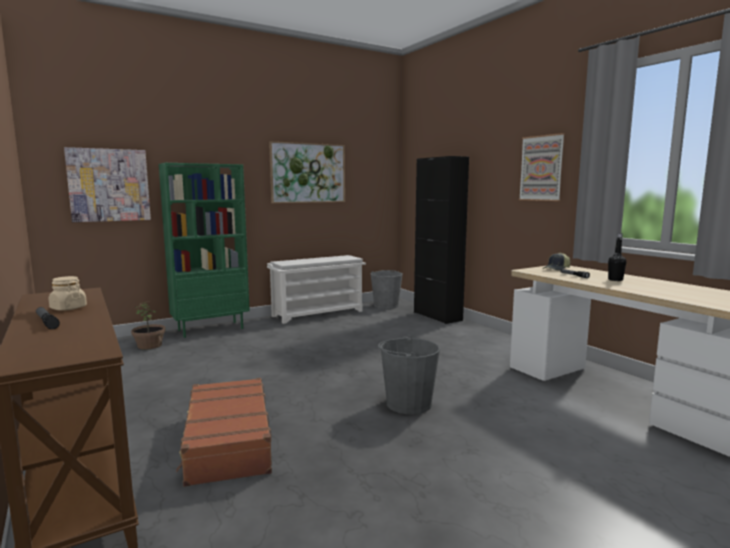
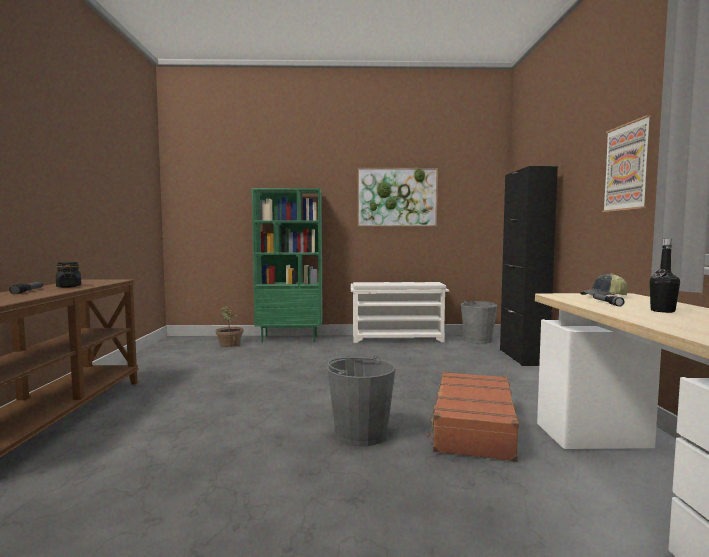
camera: 30 degrees right, 5 degrees down
beige jar [49,276,87,311] -> black jar [56,262,81,288]
picture [64,147,151,222] -> none
brown suitcase [176,378,272,487] -> brown suitcase moved to [427,372,519,462]

